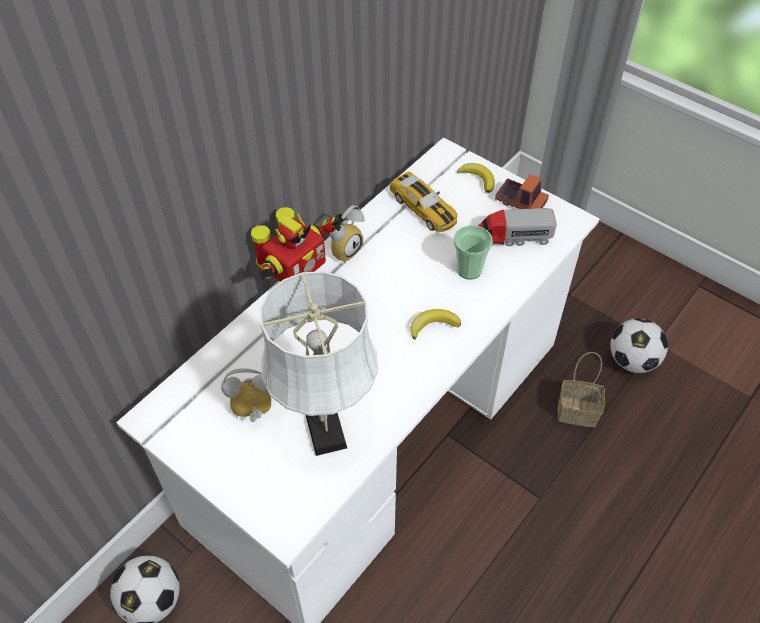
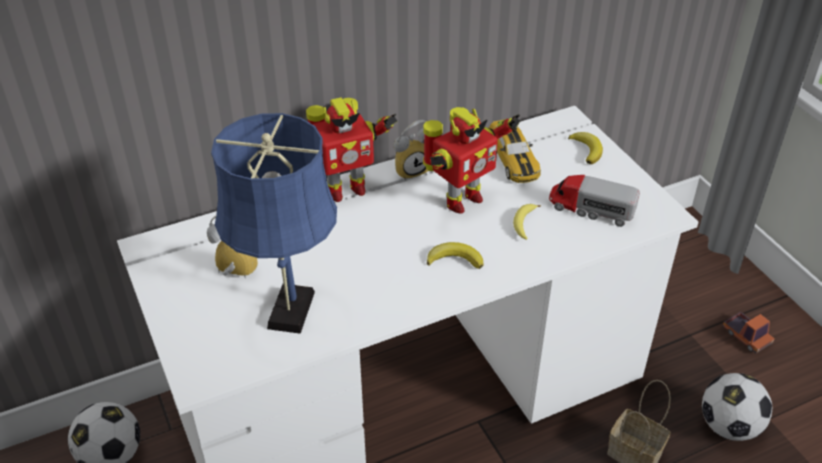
camera: 25 degrees right, 10 degrees down
white table lamp [260,271,378,456] -> blue table lamp [211,113,337,334]
cup [454,225,493,279] -> banana [513,204,541,240]
toy truck [495,174,549,209] -> toy truck moved to [723,312,775,354]
none -> toy robot [423,107,520,214]

